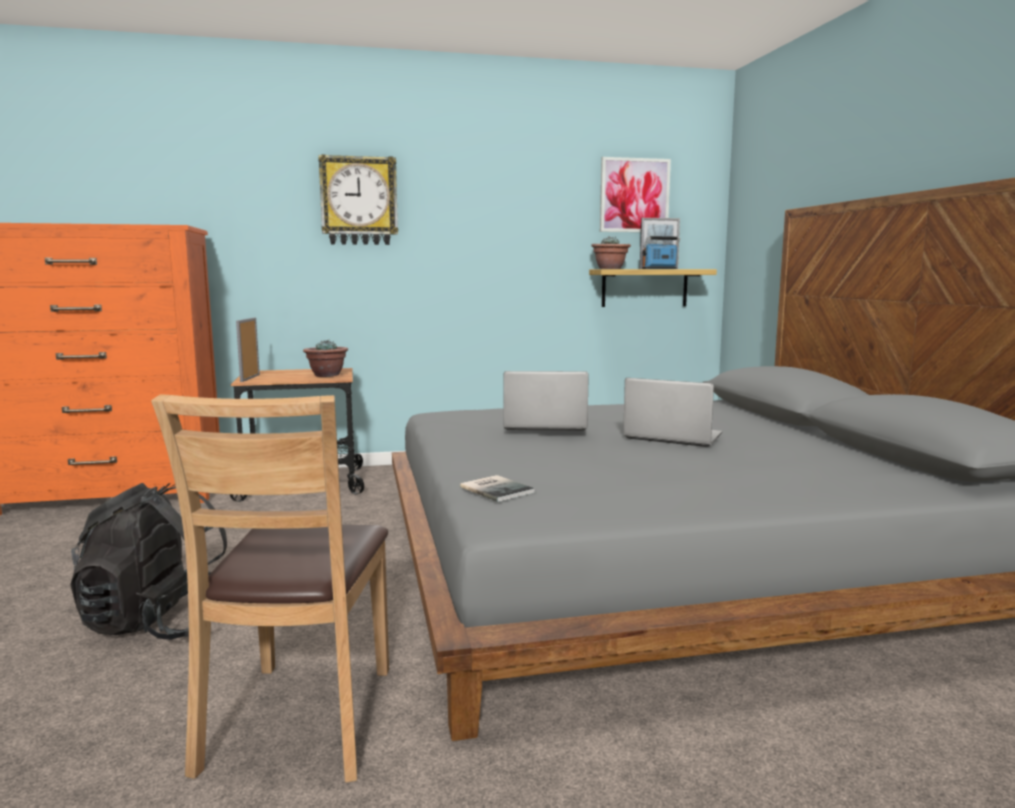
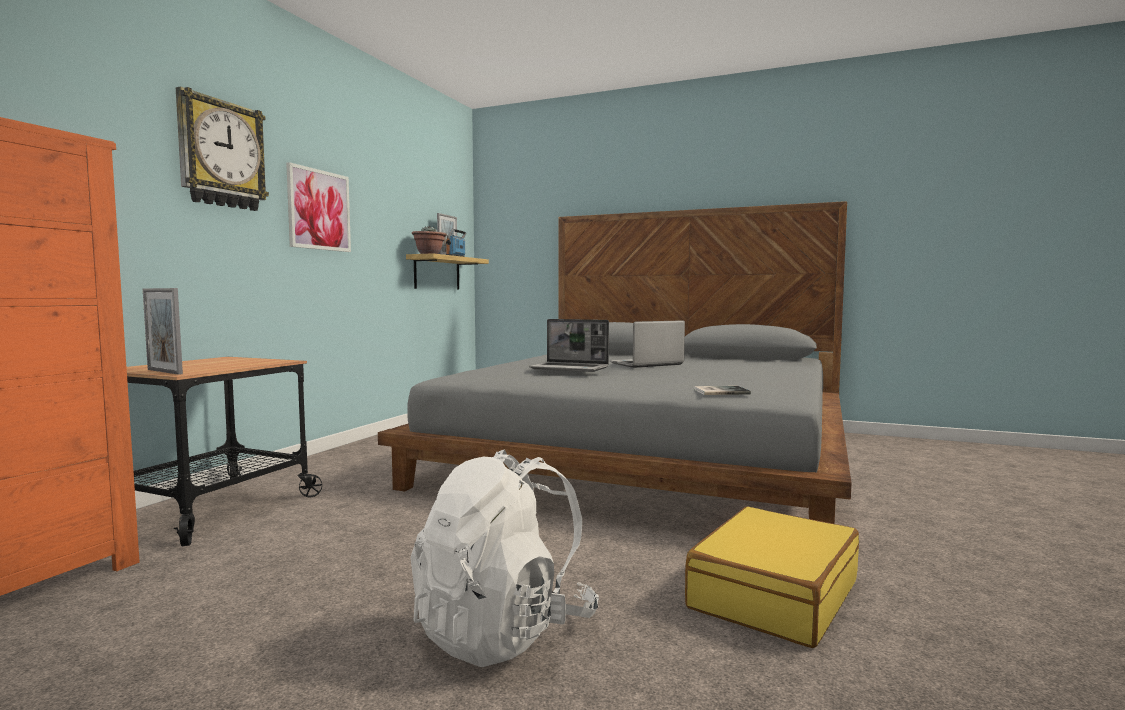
camera: 55 degrees left, 5 degrees down
black backpack [70,483,227,640] -> white backpack [410,449,599,667]
brown chair [151,394,389,783] -> yellow suitcase [685,507,859,648]
potted plant [303,340,348,377] -> none
laptop [503,371,589,431] -> laptop turned 105 degrees counterclockwise [529,319,609,372]
picture [600,157,671,232] -> picture moved to [286,162,351,252]

